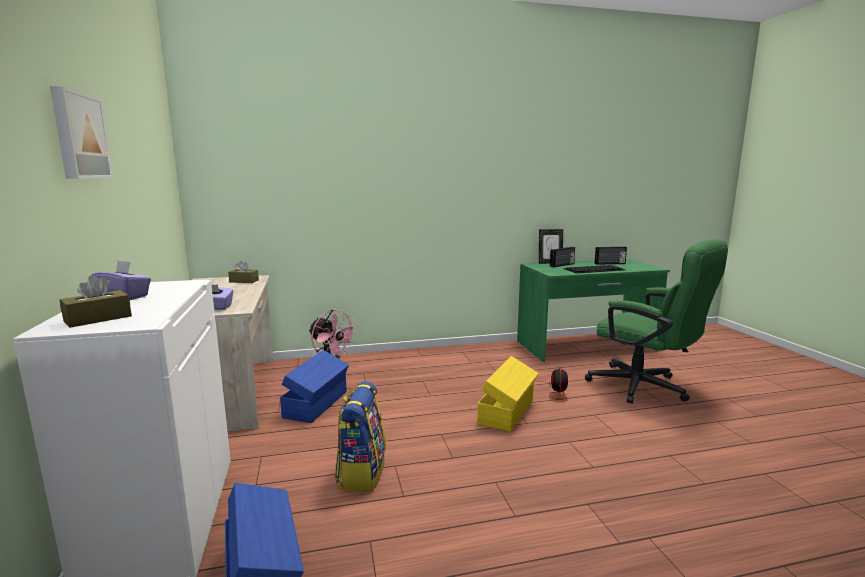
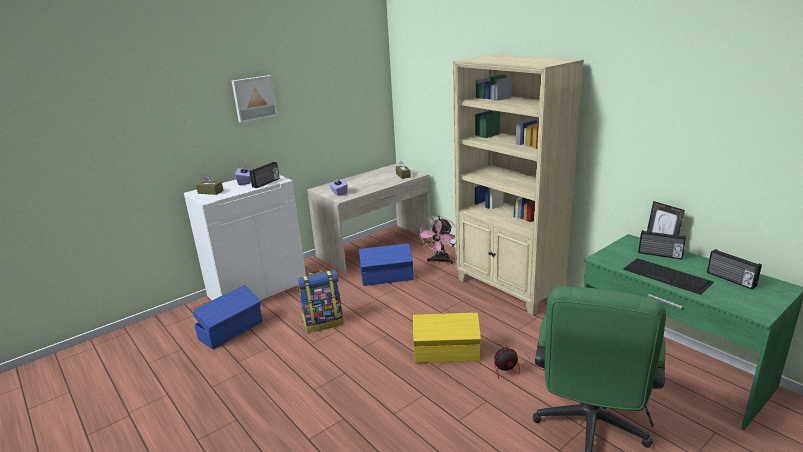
camera: 65 degrees right, 10 degrees up
none -> radio [249,162,280,188]
none -> beige bookcase [453,54,584,315]

